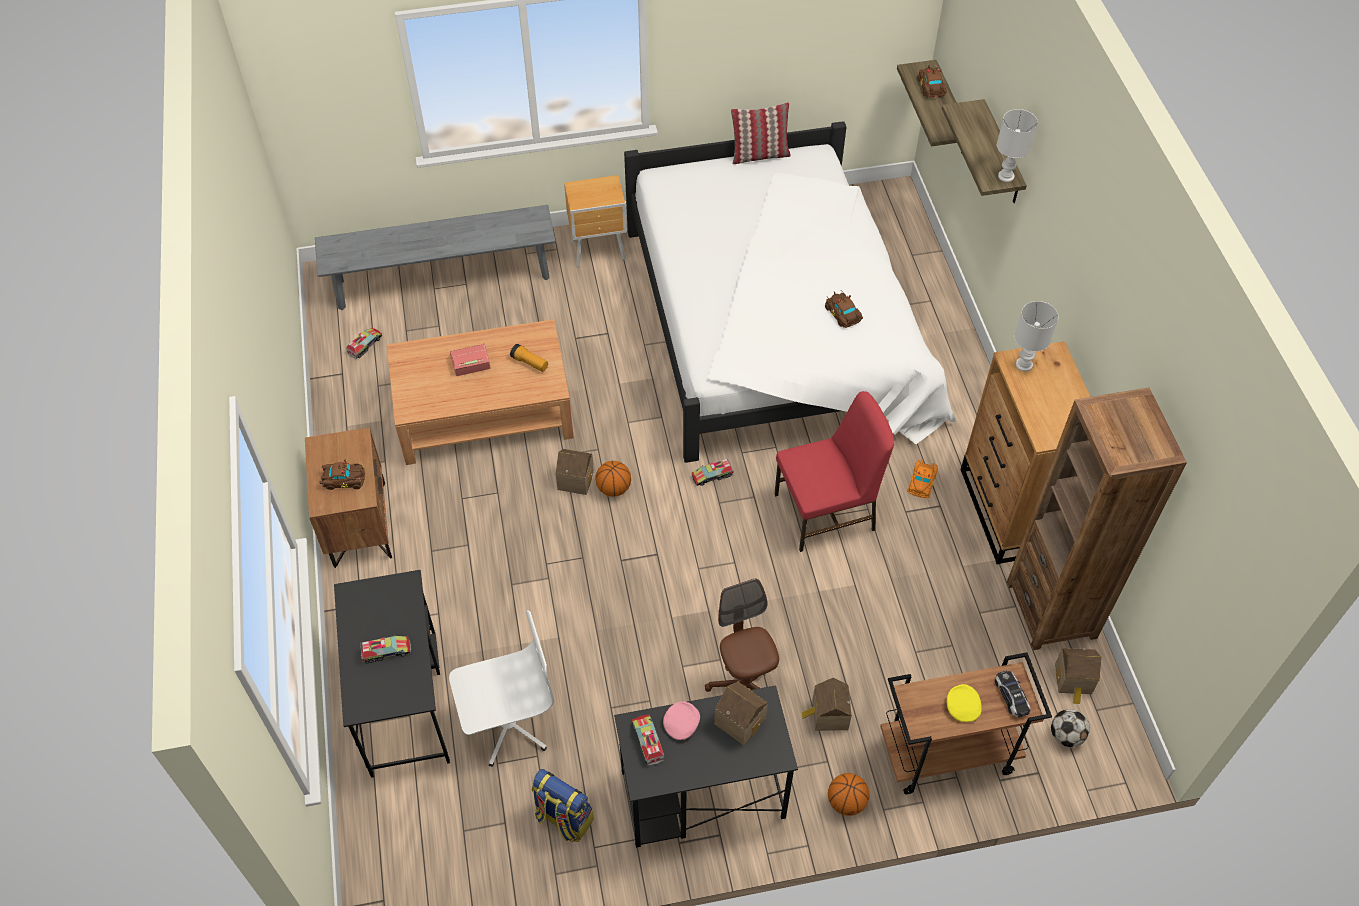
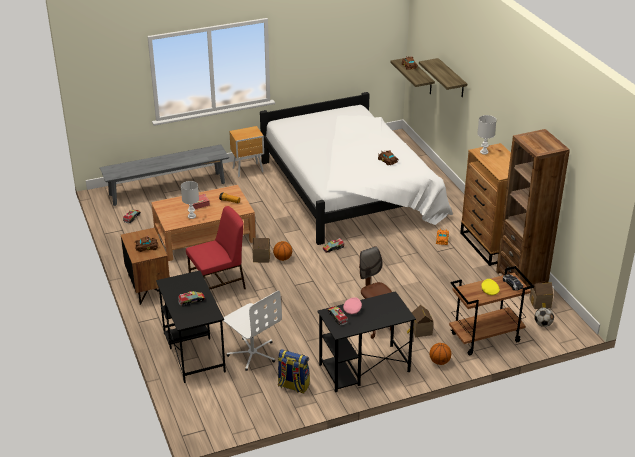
camera: 10 degrees left, 20 degrees down
white office chair [449,610,554,767] -> white office chair turned 75 degrees clockwise [222,290,282,371]
toy house [714,682,768,746] -> none
pillow [731,102,791,164] -> none
red chair [775,391,894,552] -> red chair moved to [186,206,246,289]
white table lamp [997,109,1038,182] -> white table lamp moved to [181,181,199,219]

